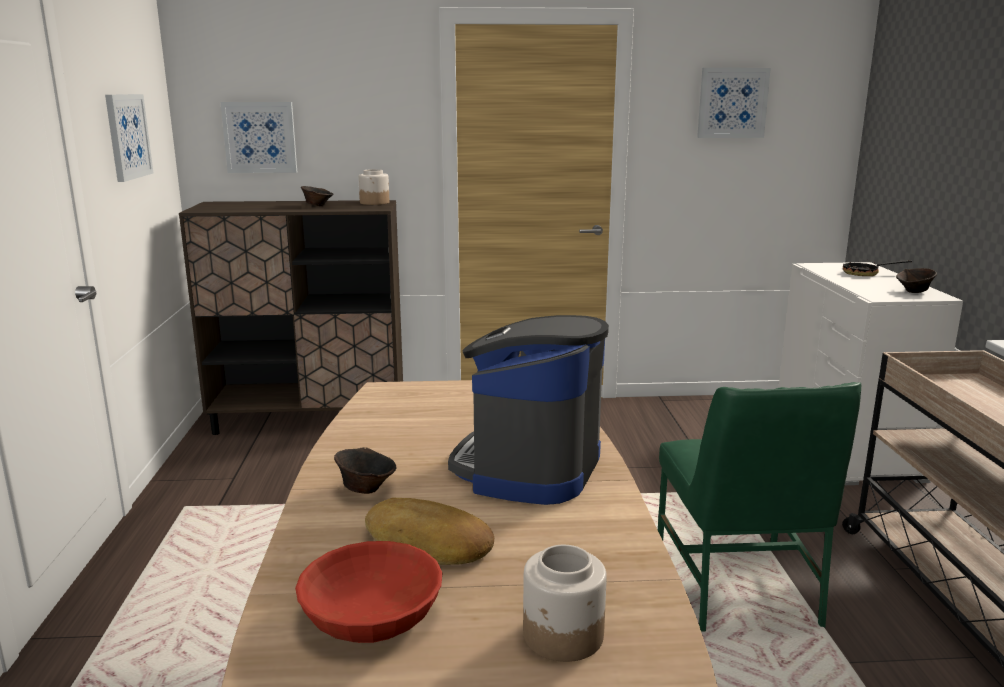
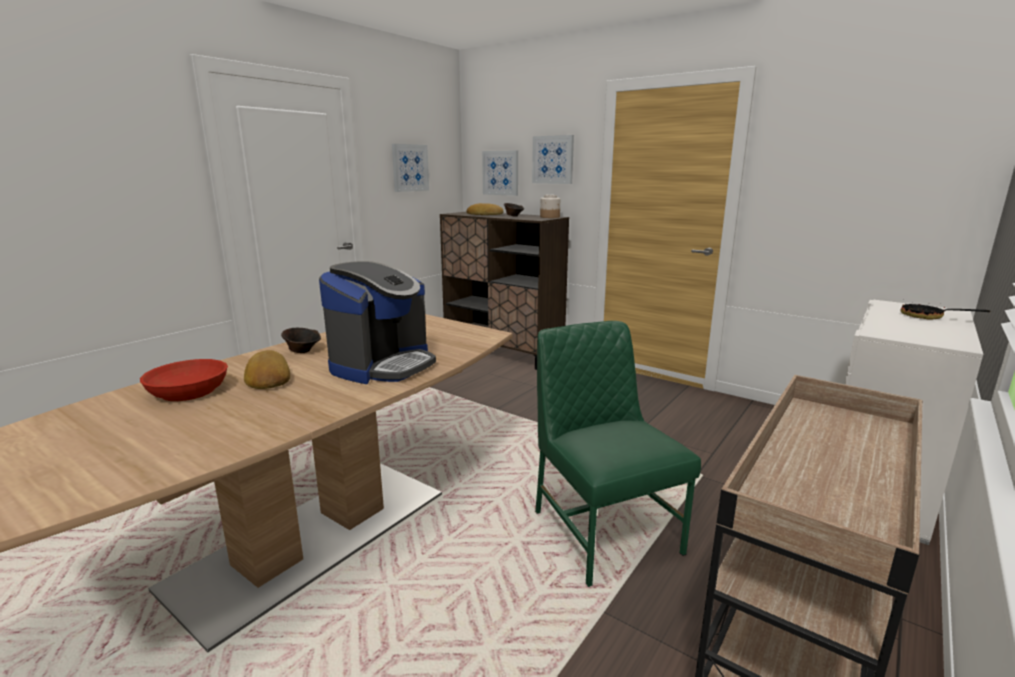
camera: 40 degrees right, 0 degrees up
coffee machine [448,315,609,505] -> coffee machine turned 150 degrees clockwise [319,261,436,384]
jar [523,545,607,662] -> none
green chair [658,382,861,632] -> green chair turned 120 degrees clockwise [535,321,701,587]
picture [697,68,771,138] -> picture moved to [532,135,574,184]
brown bowl [896,268,937,293] -> none
none -> bread [466,203,504,215]

